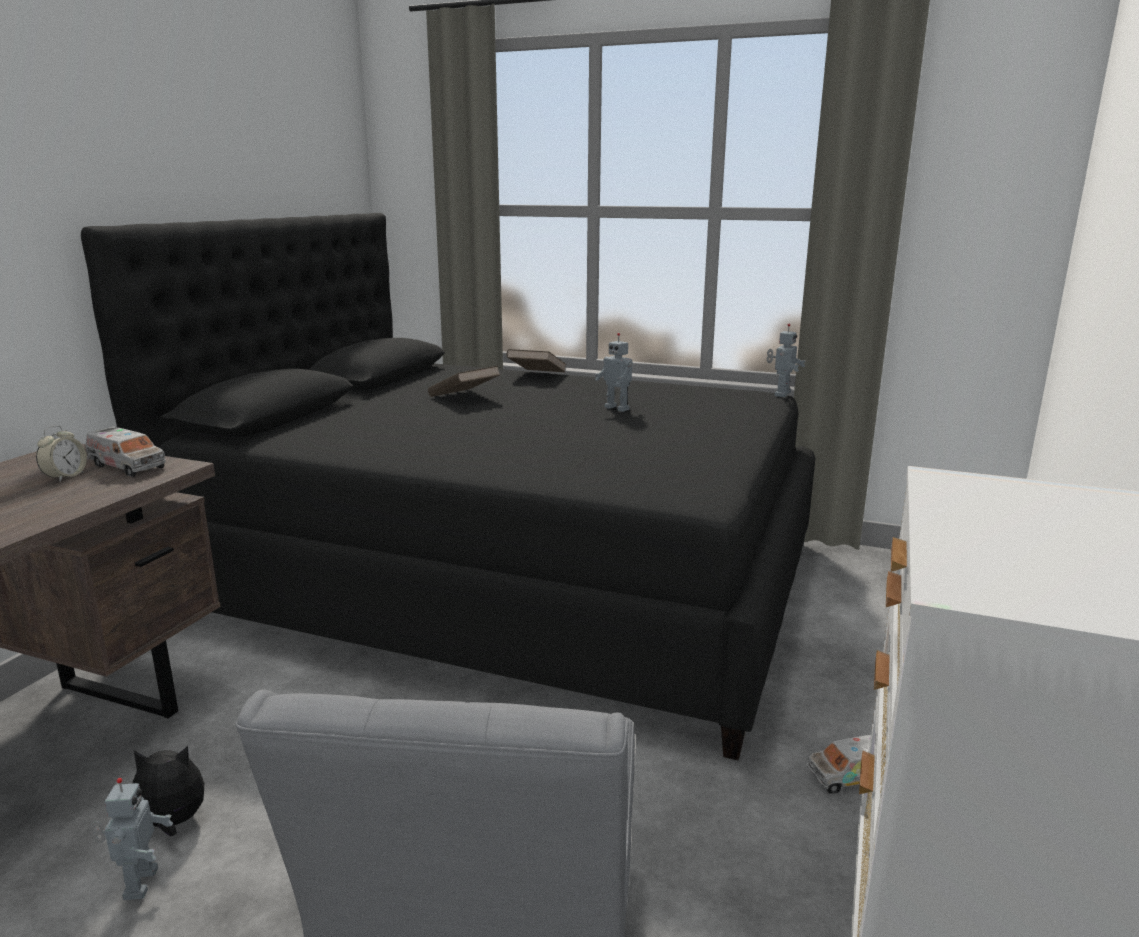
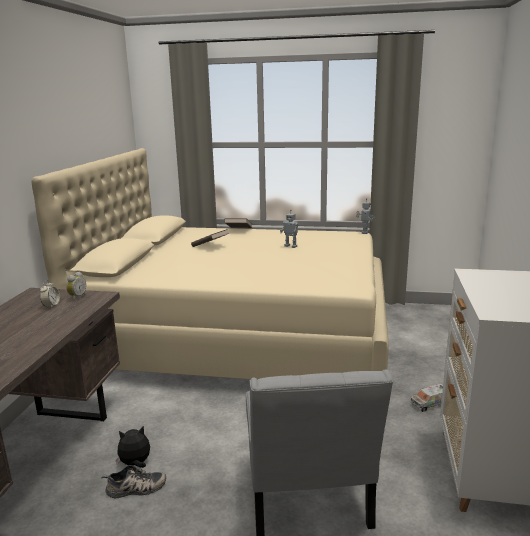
camera: 10 degrees left, 0 degrees up
black bed [81,213,816,760] -> beige bed [31,148,389,379]
toy truck [86,427,166,477] -> alarm clock [66,272,86,301]
toy robot [91,778,173,900] -> shoe [101,465,166,498]

